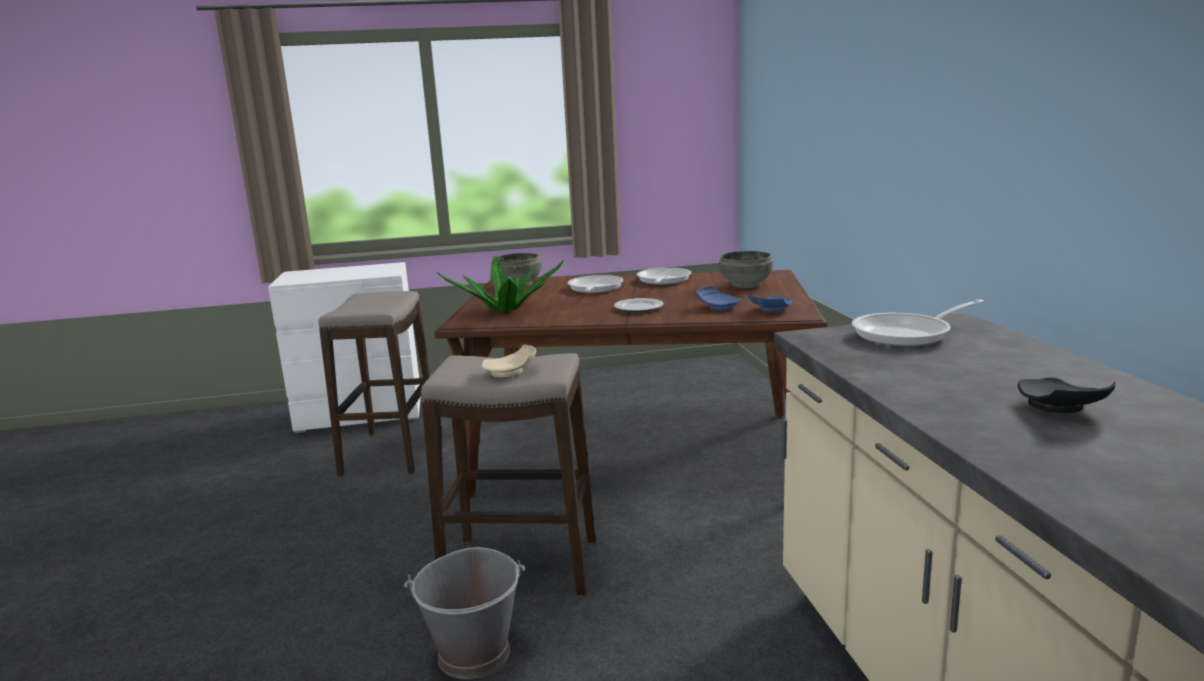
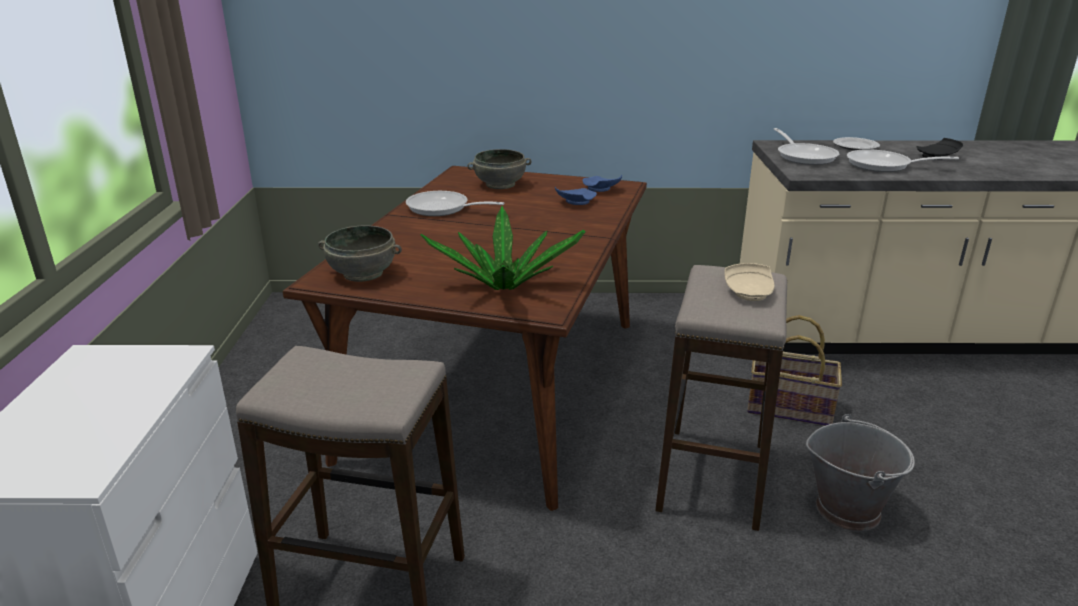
camera: 80 degrees left, 10 degrees up
frying pan [568,275,624,293] -> frying pan moved to [847,149,959,172]
plate [614,298,664,313] -> plate moved to [833,137,880,150]
none -> basket [747,315,842,426]

